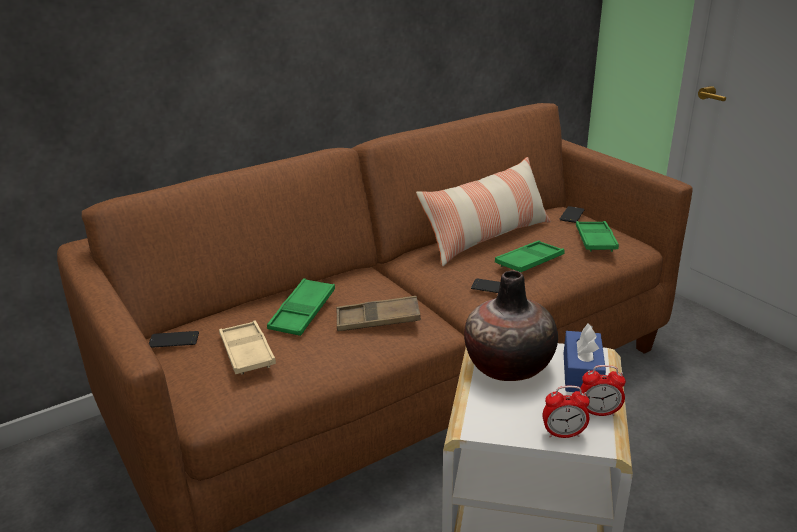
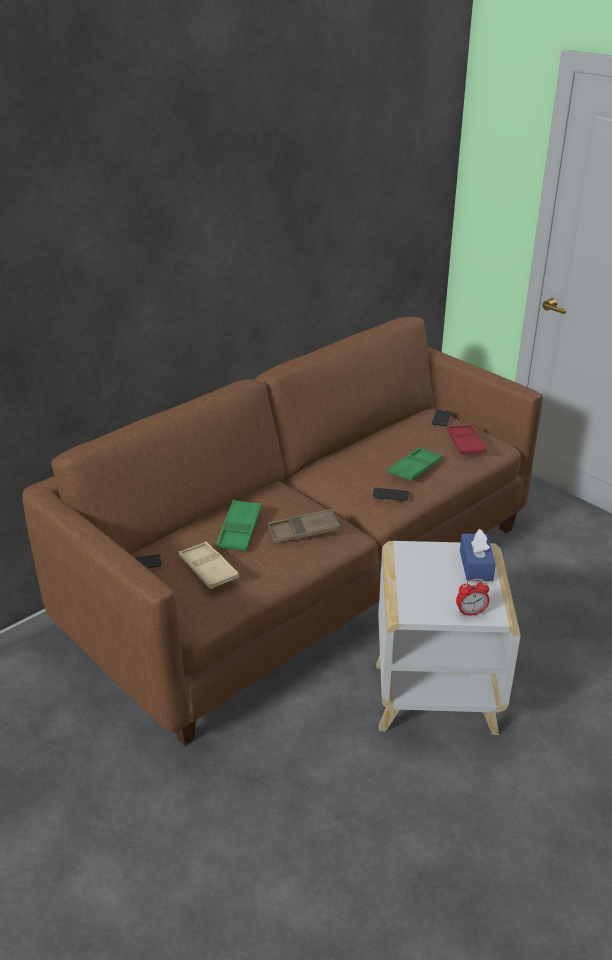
camera: 10 degrees left, 5 degrees up
pillow [416,157,551,267] -> none
vase [464,270,558,381] -> none
green tray [576,221,619,252] -> red tray [447,424,487,456]
alarm clock [580,365,626,416] -> none

